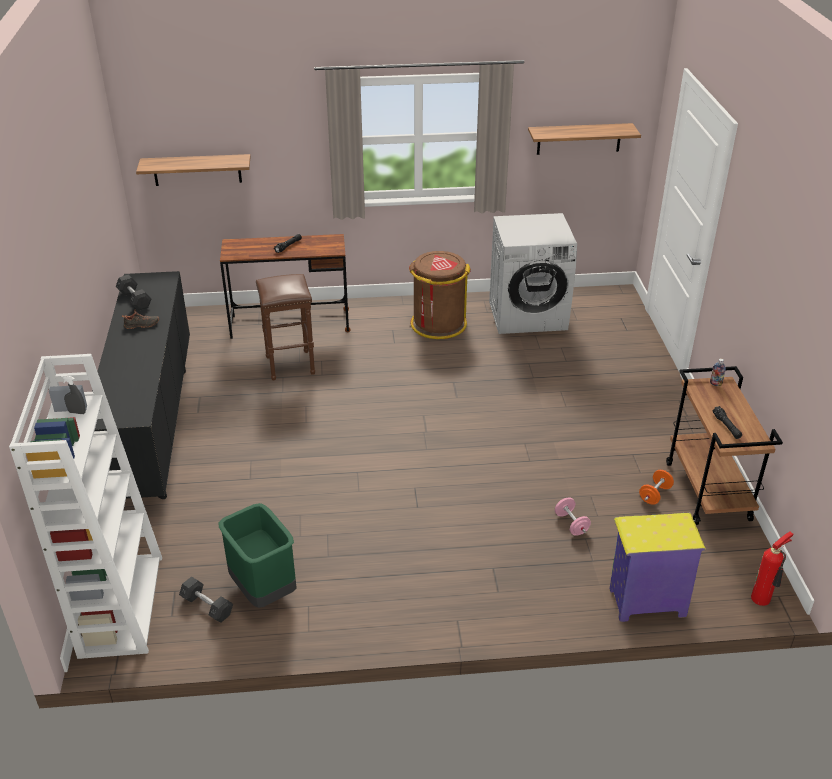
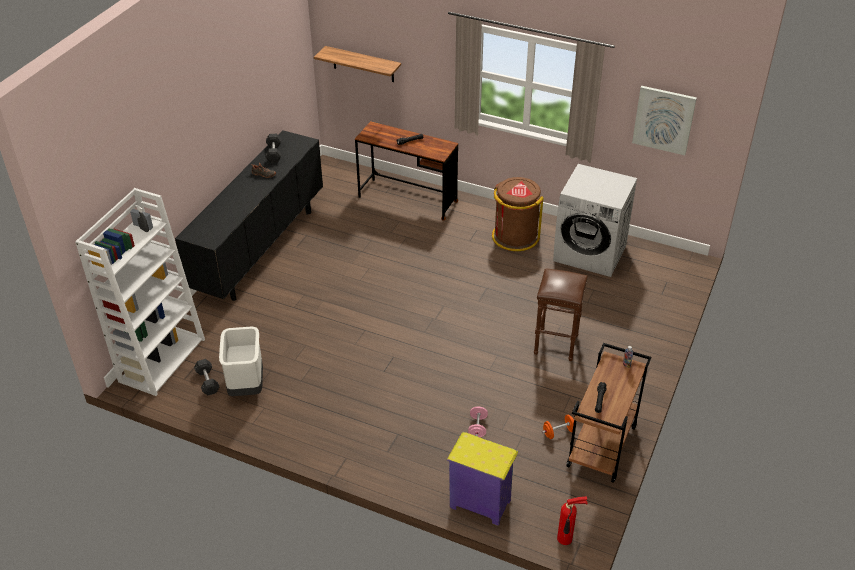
camera: 30 degrees right, 5 degrees up
green trash can [218,503,297,608] -> white trash can [219,326,263,396]
brown stool [256,274,315,380] -> brown stool moved to [534,268,588,361]
shelf [528,123,641,155] -> picture [632,86,697,155]

